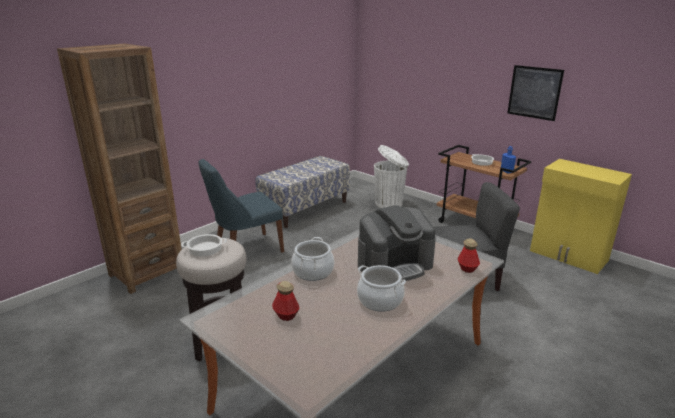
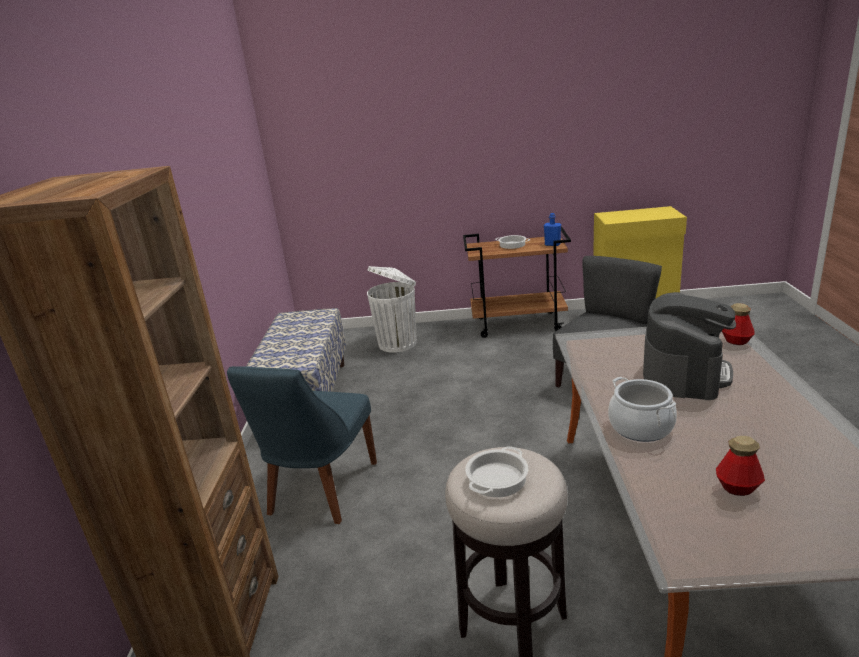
camera: 40 degrees left, 0 degrees up
cooking pot [357,265,406,312] -> none
picture [507,65,564,121] -> none

